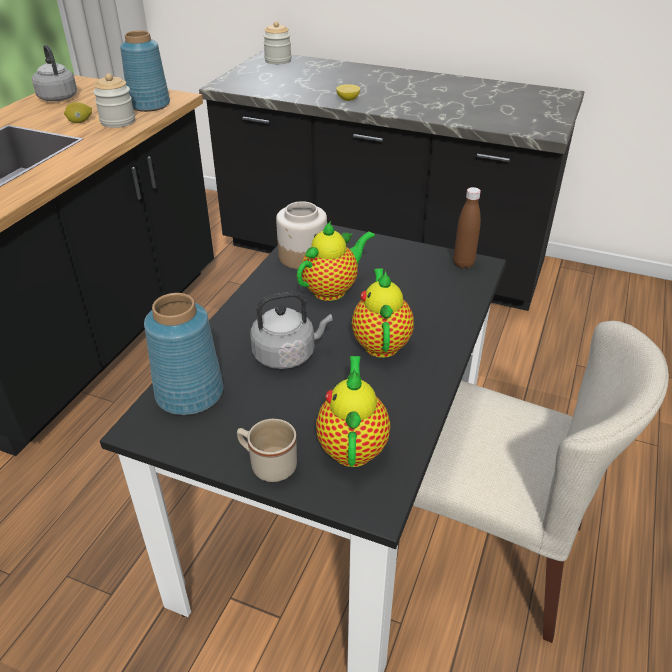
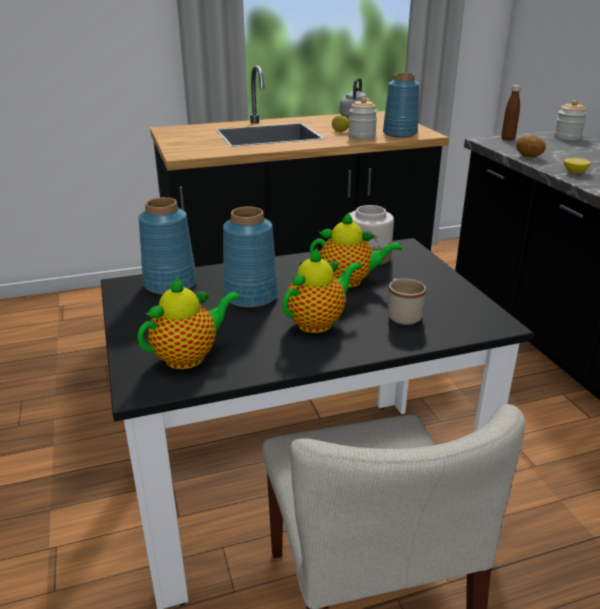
camera: 50 degrees right, 10 degrees down
beige mug [237,419,297,482] -> beige mug moved to [388,278,426,325]
grey kettle [250,292,333,369] -> blue vase [223,206,278,308]
brown bottle [453,187,481,268] -> brown bottle moved to [501,85,521,141]
none -> potato [516,136,546,157]

